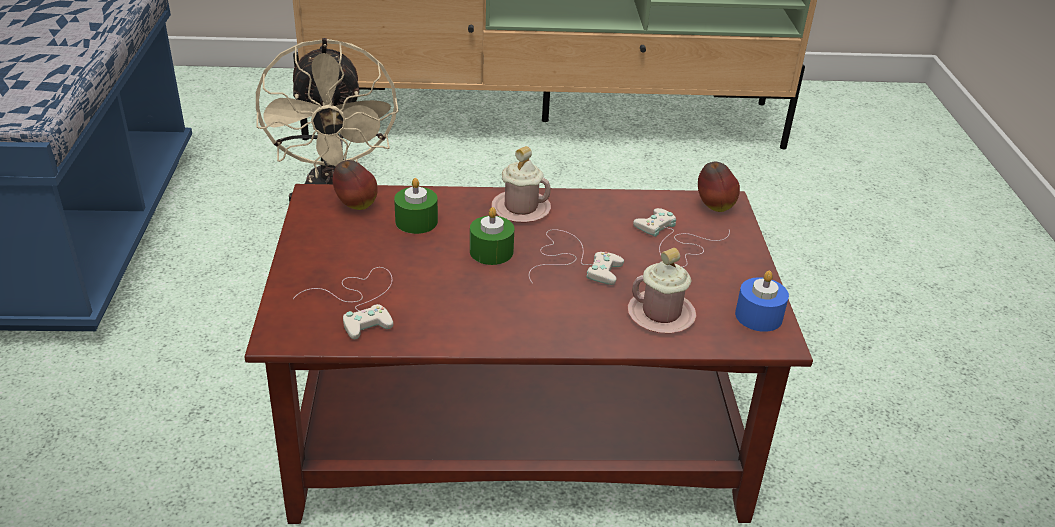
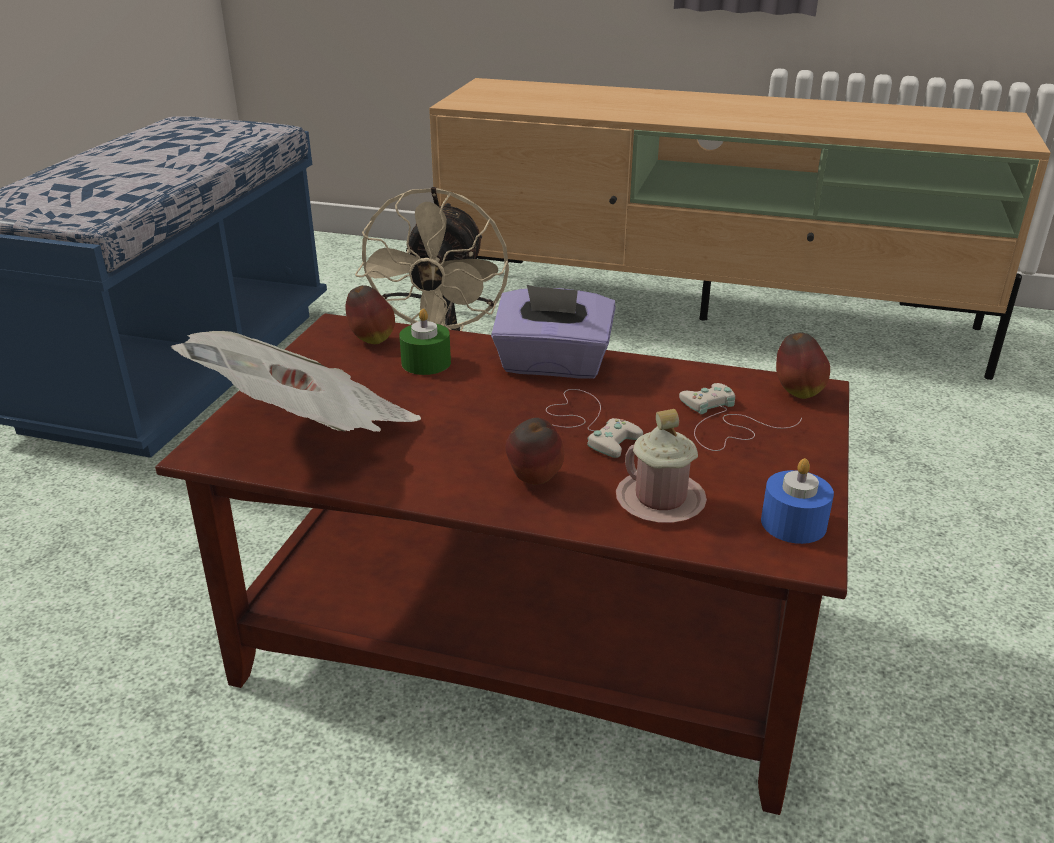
camera: 20 degrees right, 5 degrees down
white game controller [293,267,393,339] -> newspaper [171,331,421,432]
green candle [470,207,514,265] -> none
pink mug [491,146,551,223] -> purple tissue box [491,285,616,378]
none -> apple [505,418,564,485]

